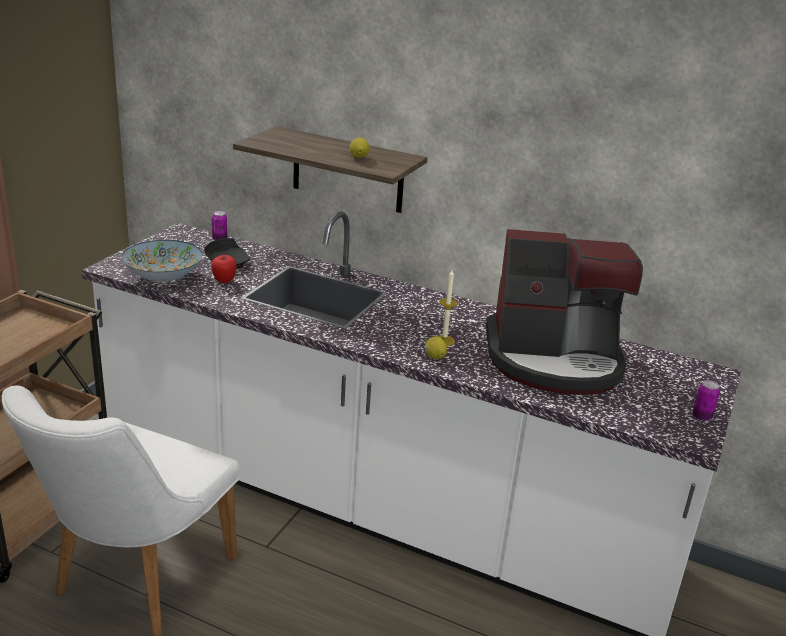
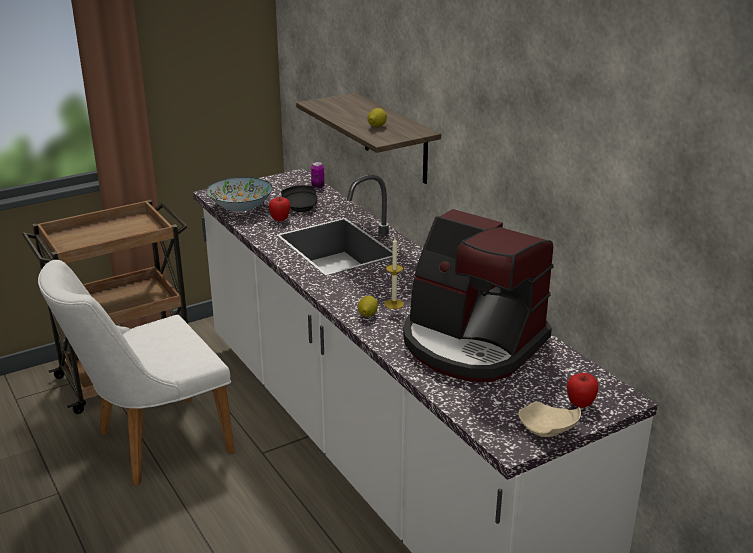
camera: 35 degrees right, 0 degrees up
can [693,380,720,421] -> beige plate [518,402,581,437]
none -> apple [567,373,599,408]

